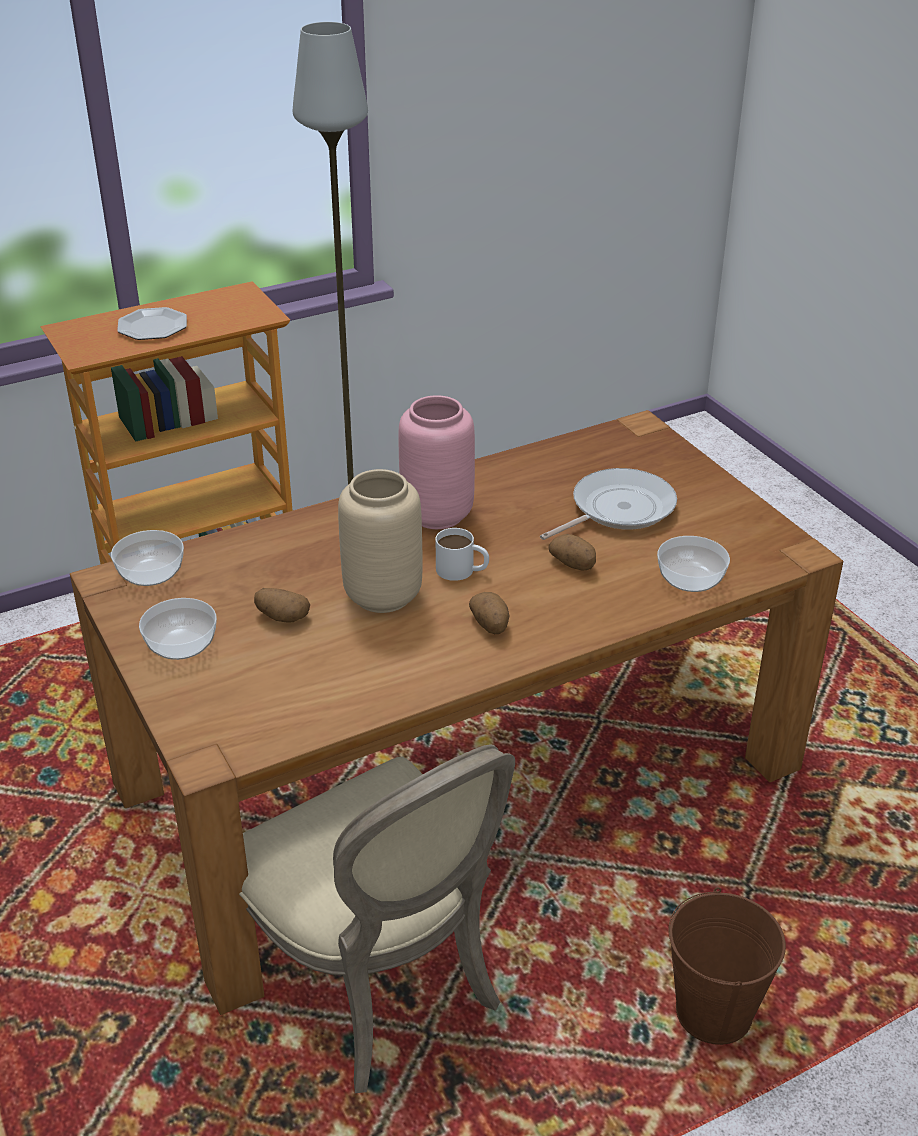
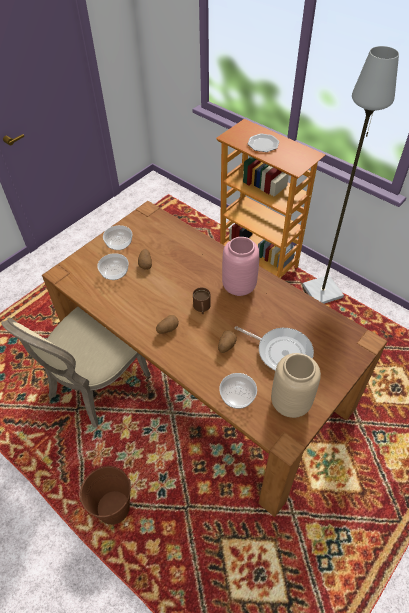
camera: 70 degrees right, 15 degrees up
bowl [111,530,184,586] -> bowl moved to [97,253,129,280]
beige vase [338,469,423,613] -> beige vase moved to [271,353,321,418]
white mug [436,528,489,581] -> brown mug [193,287,210,314]

